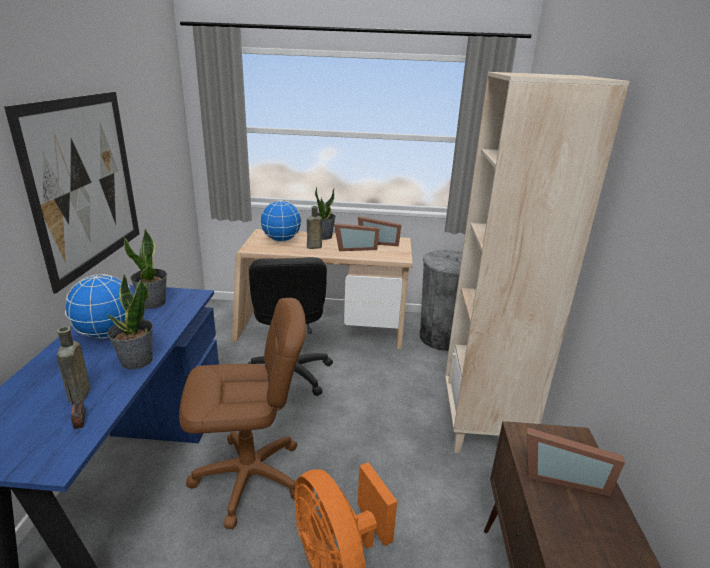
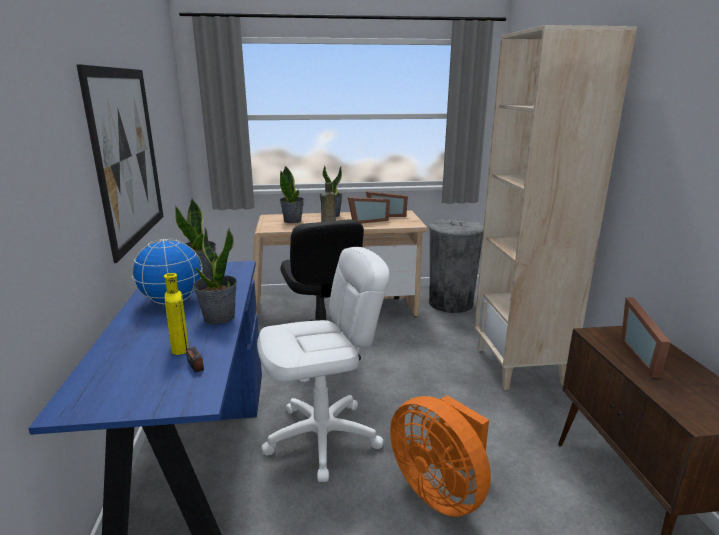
camera: 10 degrees left, 5 degrees down
brown bottle [57,327,90,403] -> yellow bottle [164,273,188,355]
brown office chair [179,298,306,529] -> white office chair [257,247,390,482]
globe [260,200,302,242] -> potted plant [280,166,304,223]
picture frame [527,427,625,496] -> picture frame turned 90 degrees clockwise [621,297,671,378]

